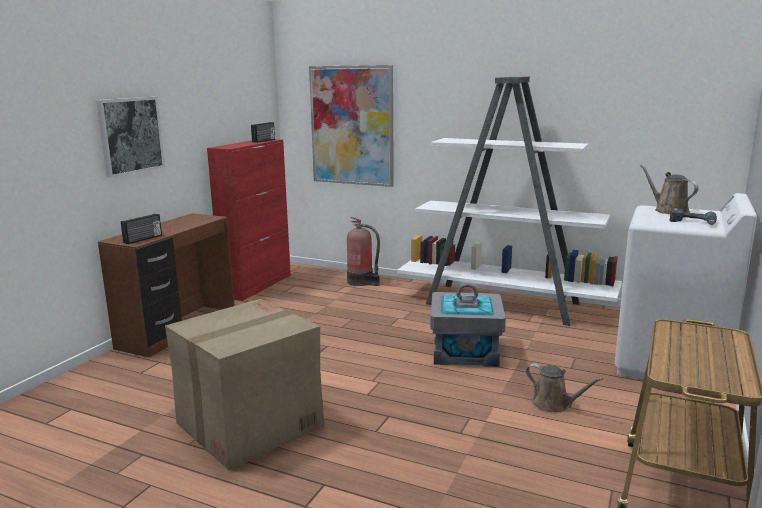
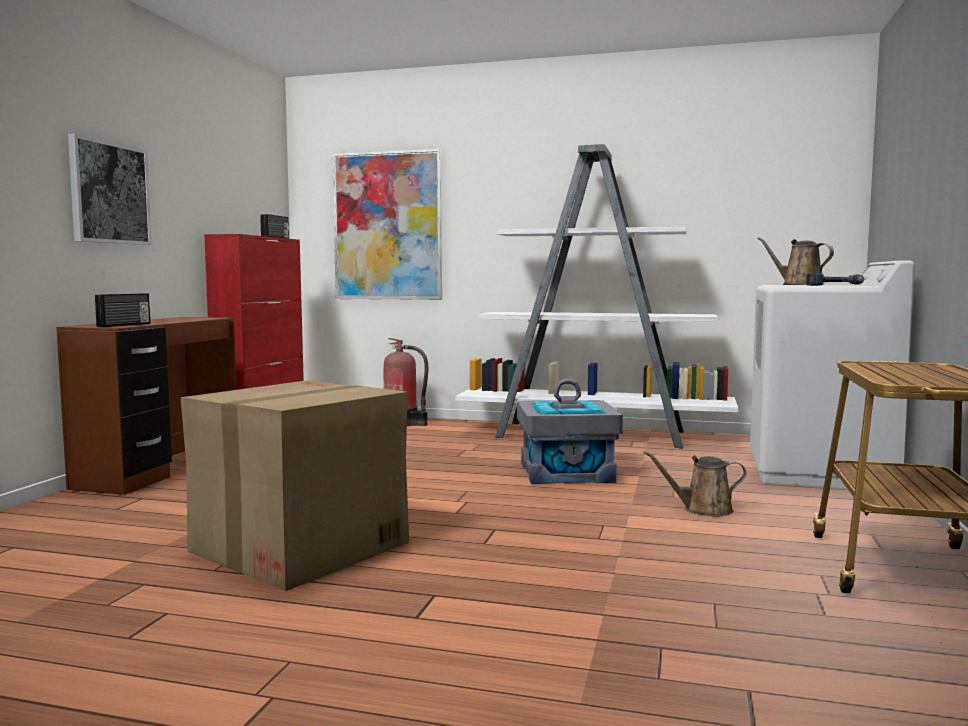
camera: 10 degrees left, 10 degrees down
brown watering can [526,363,603,413] -> brown watering can turned 150 degrees clockwise [643,451,746,516]

